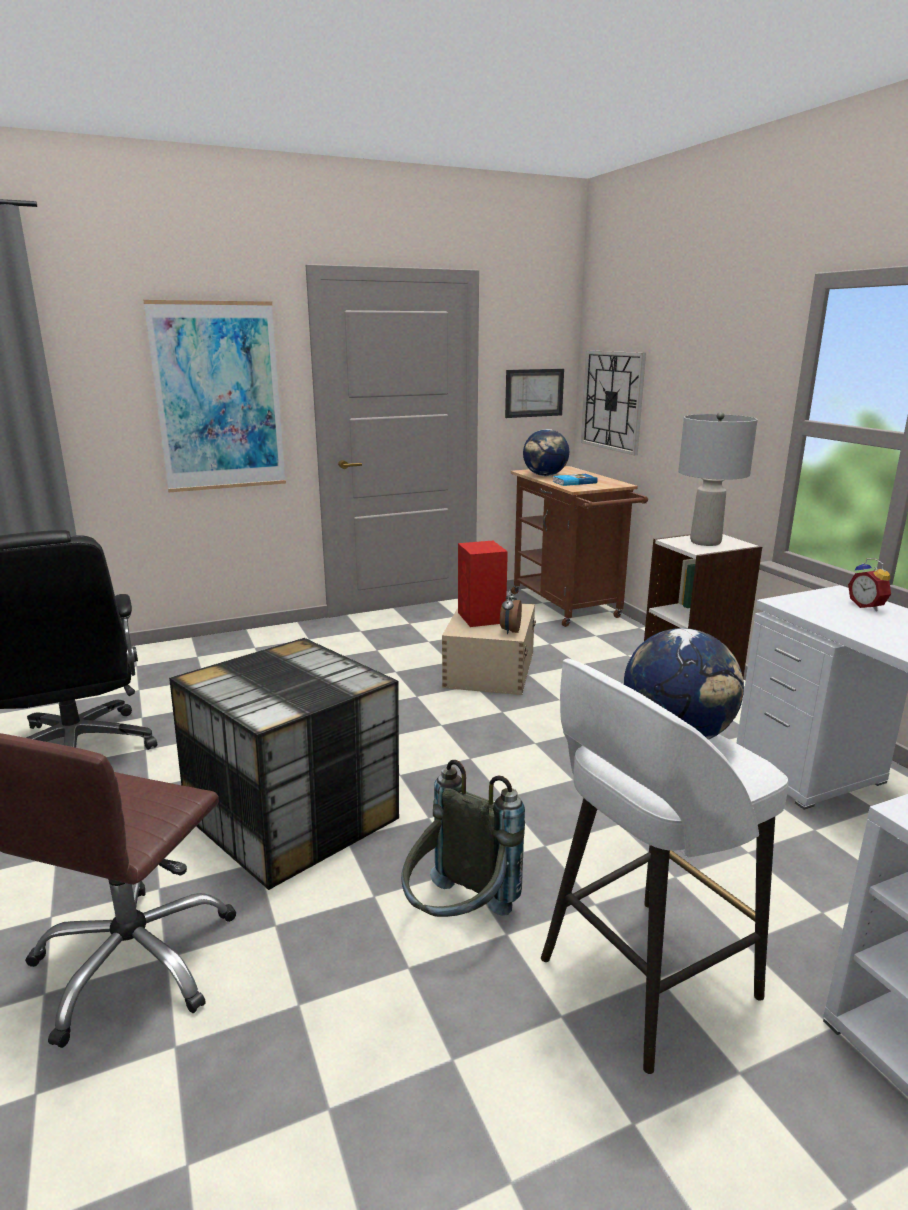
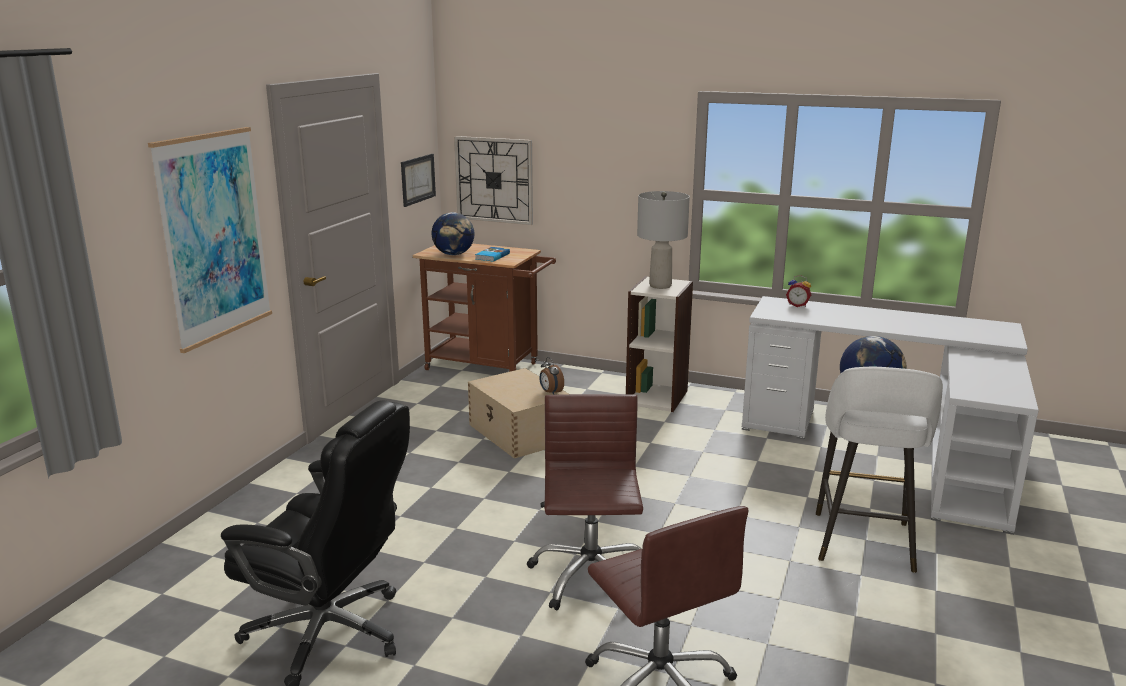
camera: 45 degrees left, 0 degrees up
storage box [169,638,399,890] -> brown office chair [527,394,643,610]
grey backpack [401,760,525,917] -> none
red speaker [458,541,508,627] -> none

